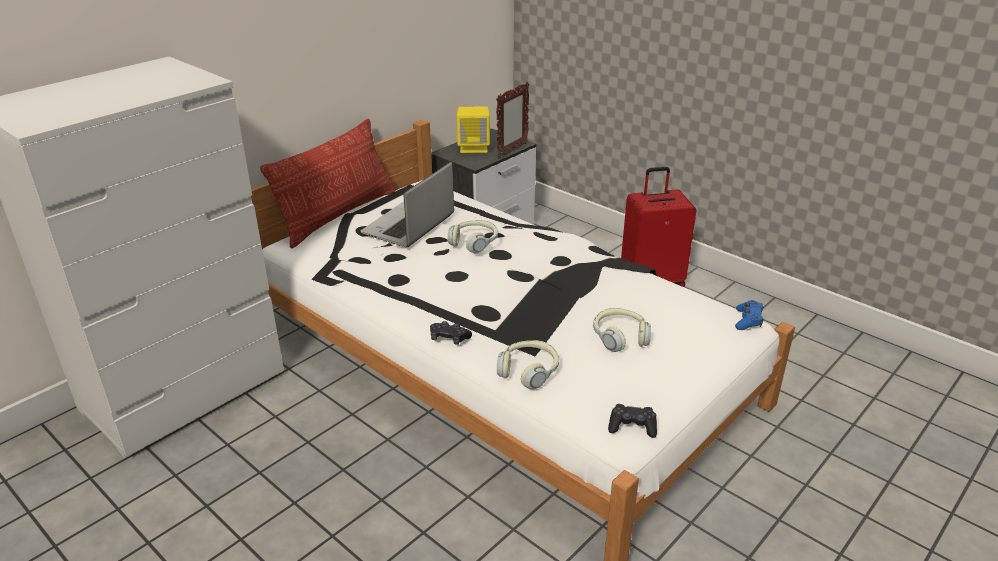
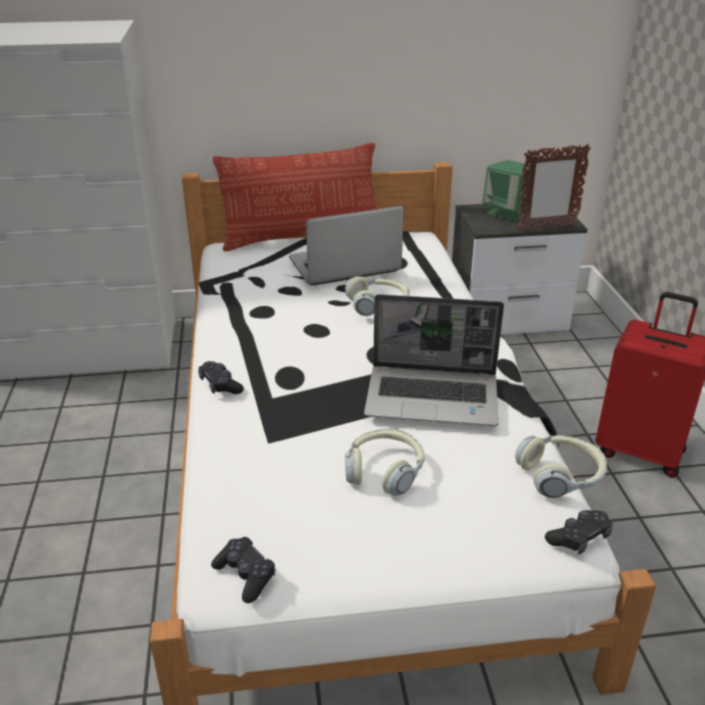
camera: 40 degrees right, 0 degrees up
yellow speaker [457,106,490,153] -> green speaker [482,160,530,222]
headphones [497,340,559,389] -> headphones moved to [515,435,607,498]
blue game controller [735,300,763,330] -> black game controller [545,510,613,554]
none -> laptop [364,294,504,426]

